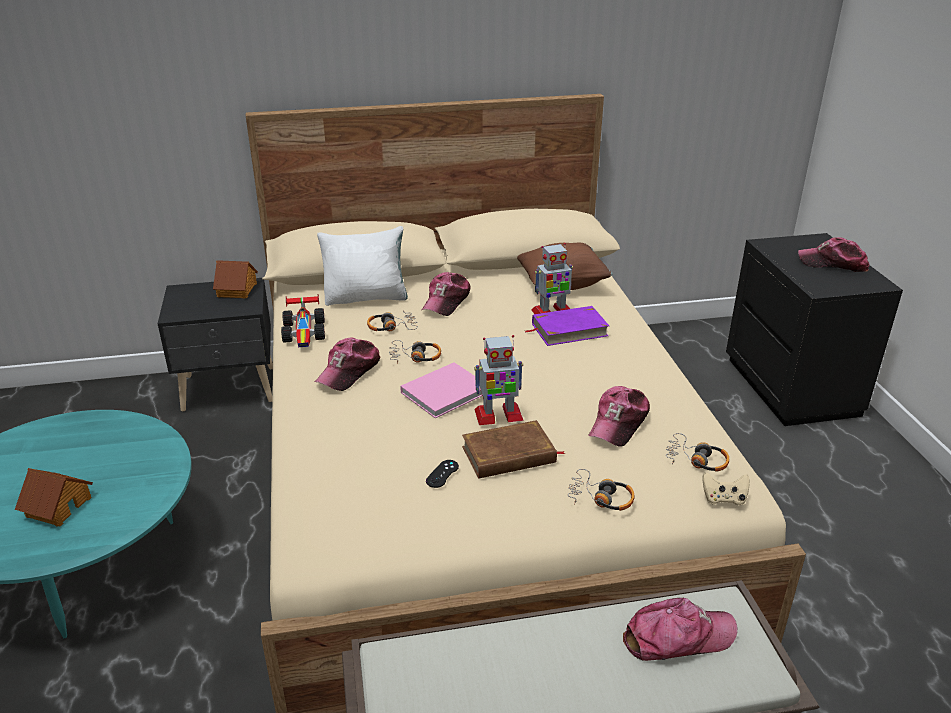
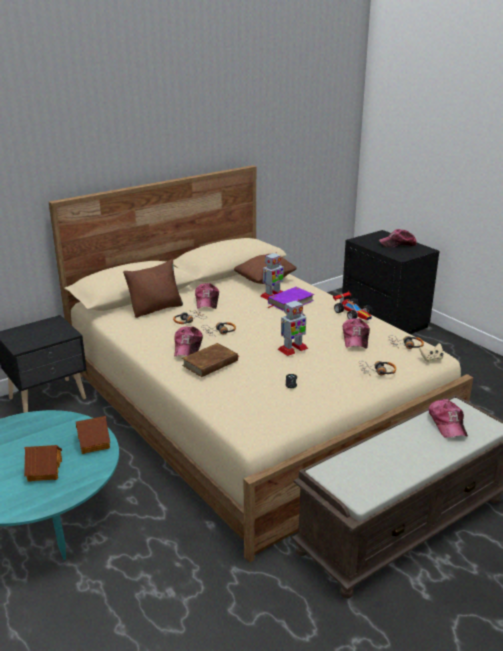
camera: 25 degrees left, 5 degrees down
toy house [213,260,258,299] -> toy house moved to [76,416,110,454]
toy car [281,294,325,347] -> toy car moved to [333,291,372,320]
white pillow [317,226,408,306] -> brown pillow [123,259,183,318]
pink book [400,363,482,418] -> none
brown book [462,420,565,479] -> brown book moved to [182,343,239,377]
cap [623,598,738,661] -> cap turned 120 degrees clockwise [429,399,468,438]

